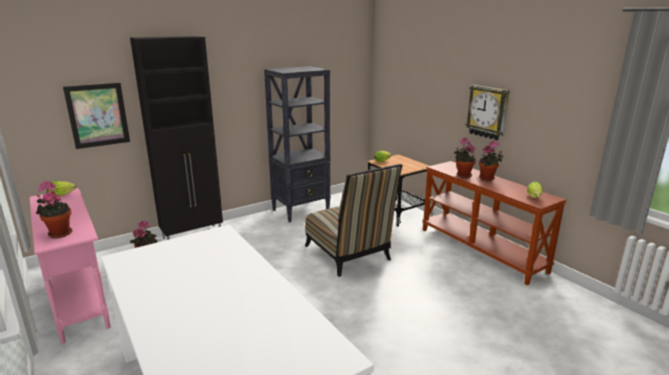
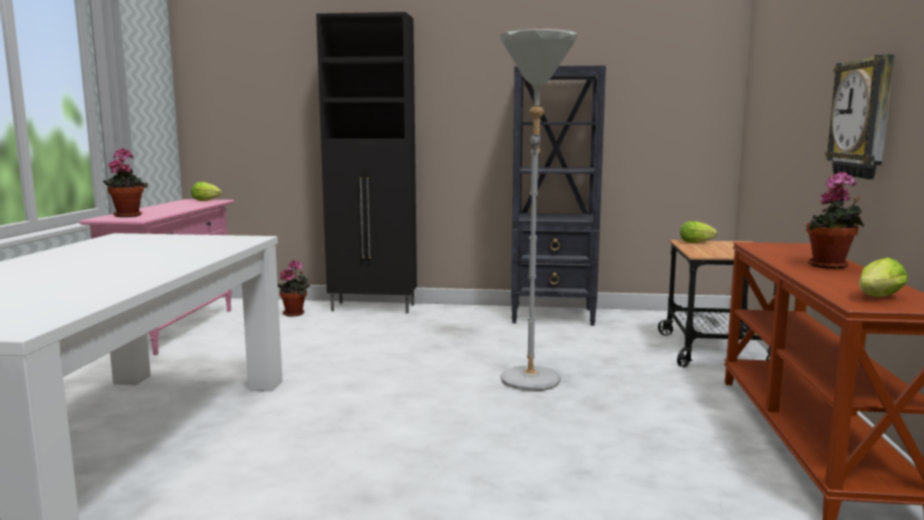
camera: 40 degrees right, 10 degrees down
picture [63,83,130,149] -> none
chair [305,164,403,277] -> grey floor lamp [500,29,577,391]
potted plant [453,137,476,178] -> none

